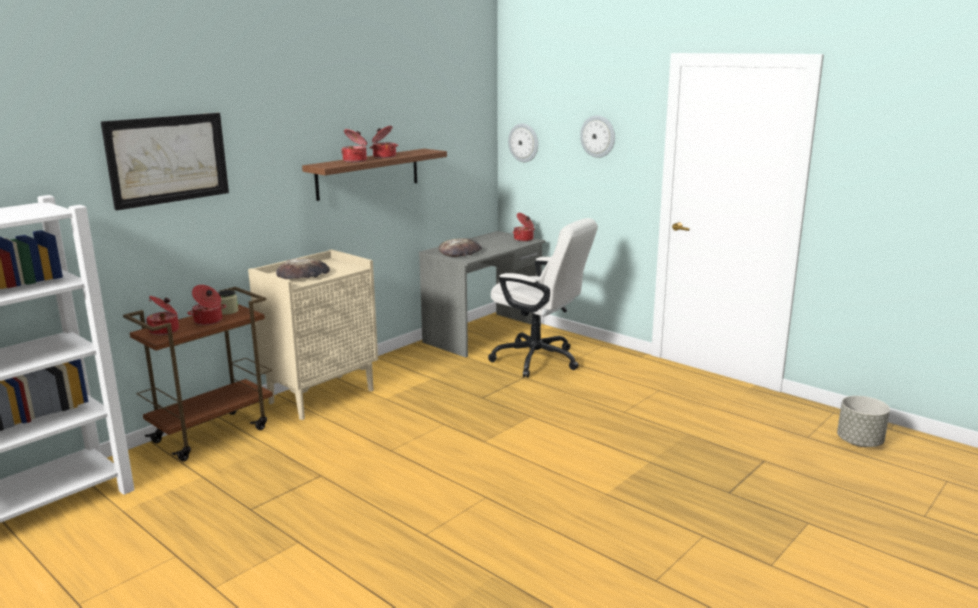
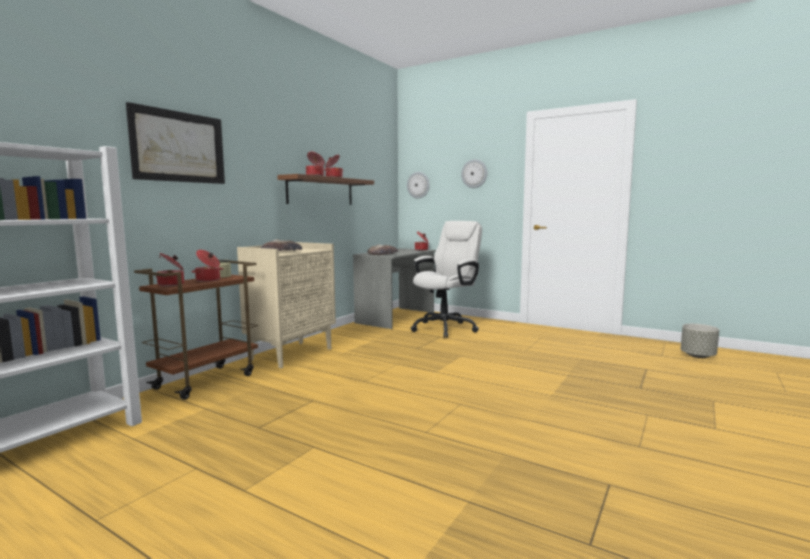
camera: 10 degrees left, 10 degrees down
white office chair [488,218,598,378] -> white office chair turned 75 degrees counterclockwise [411,221,482,338]

